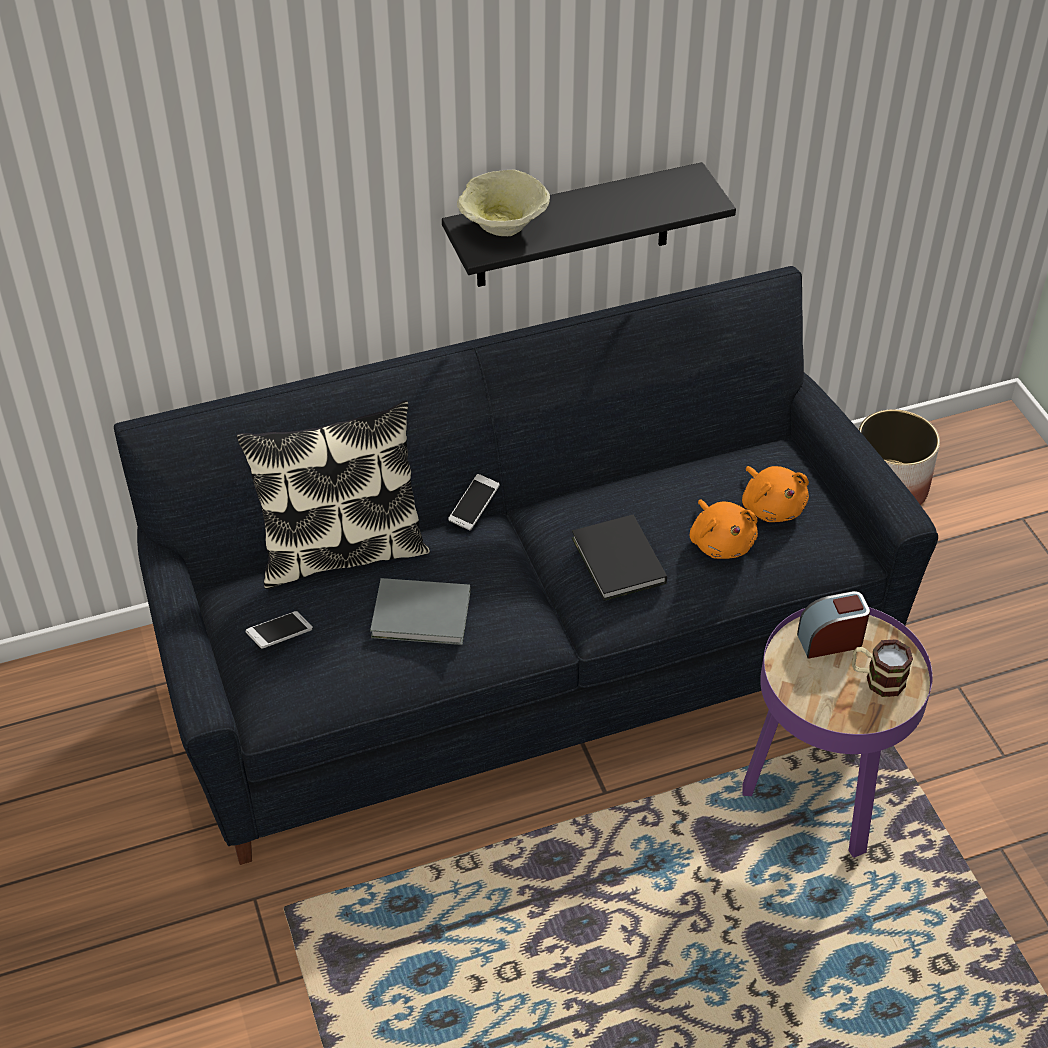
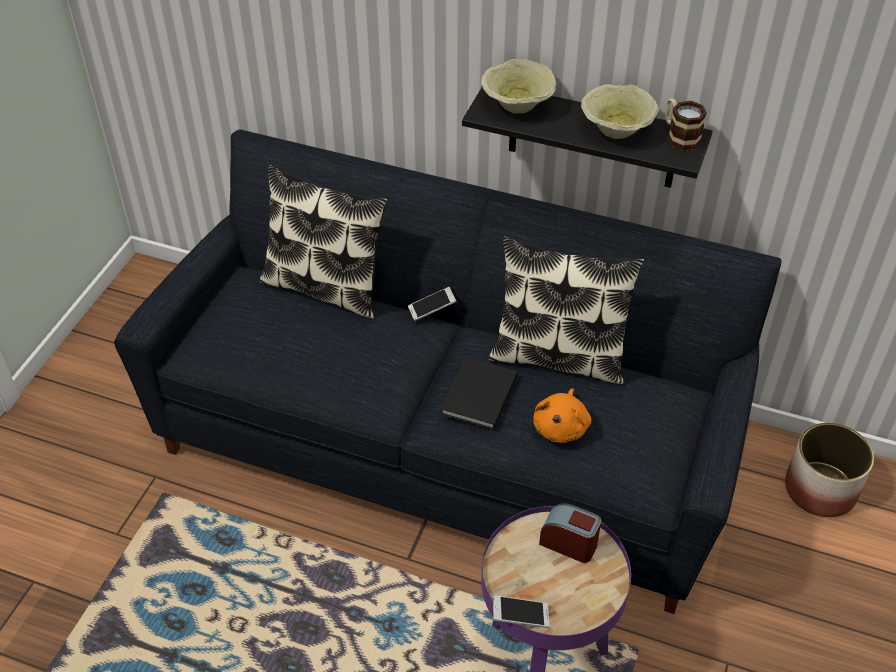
camera: 40 degrees right, 0 degrees up
phone [246,611,313,649] -> phone moved to [492,595,550,628]
grey book [370,578,471,645] -> none
orange plush toy [742,466,809,522] -> none
mug [852,639,913,697] -> mug moved to [665,98,707,151]
none -> pillow [488,236,644,385]
none -> beige bowl [581,84,659,139]

